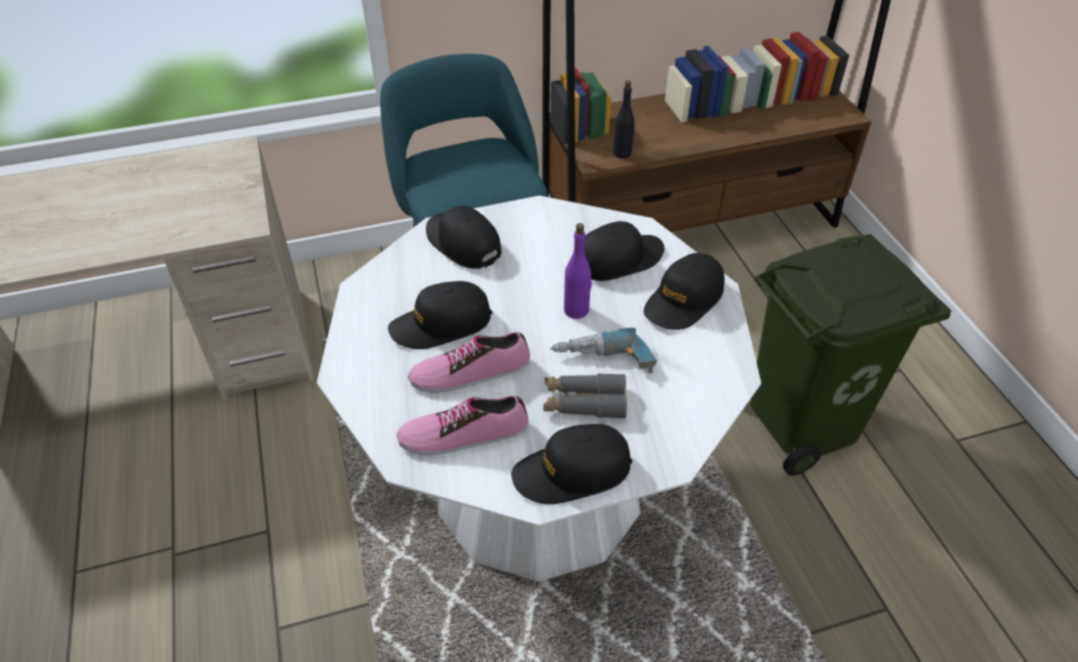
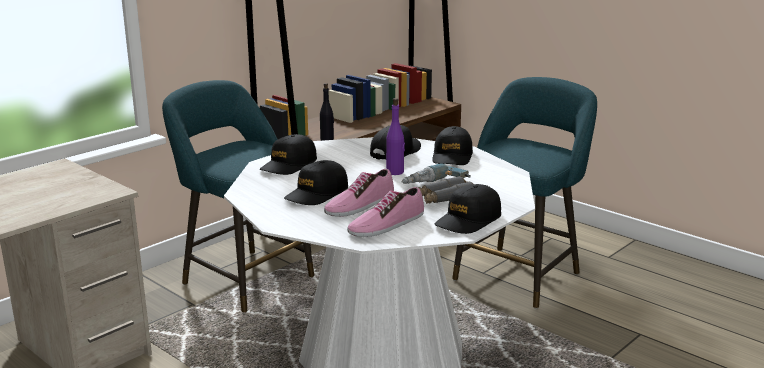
camera: 30 degrees left, 25 degrees down
black cap [426,206,501,269] -> black cap turned 75 degrees counterclockwise [260,134,317,175]
green trash can [750,234,951,476] -> turquoise stool [452,77,597,309]

